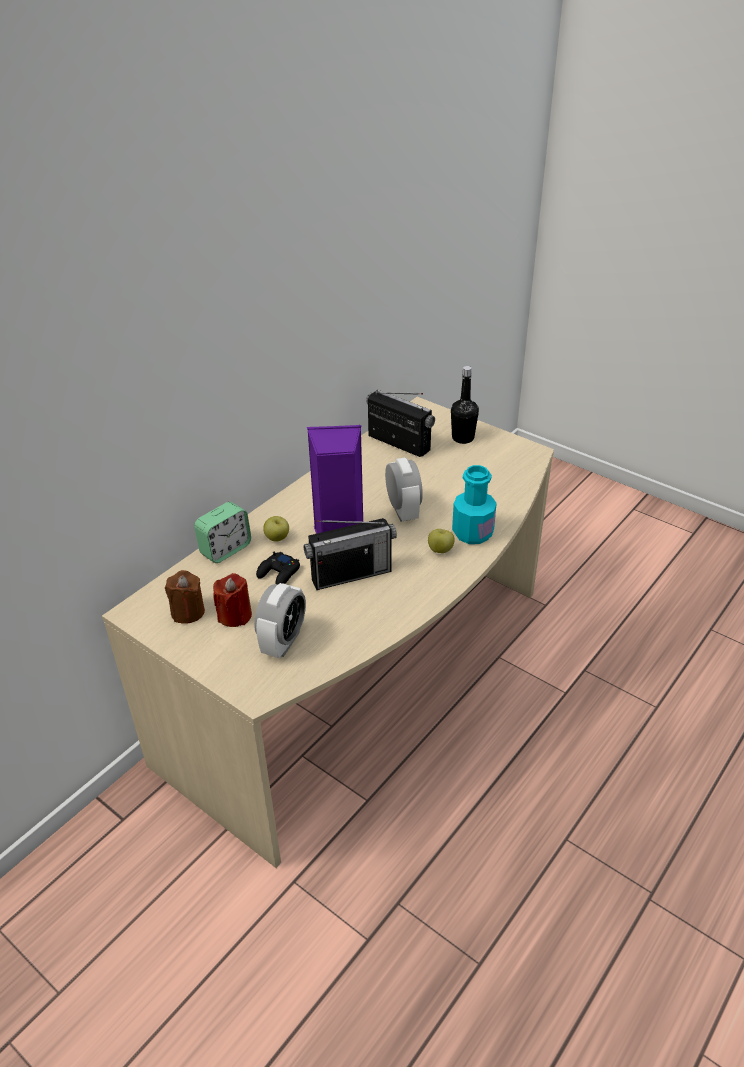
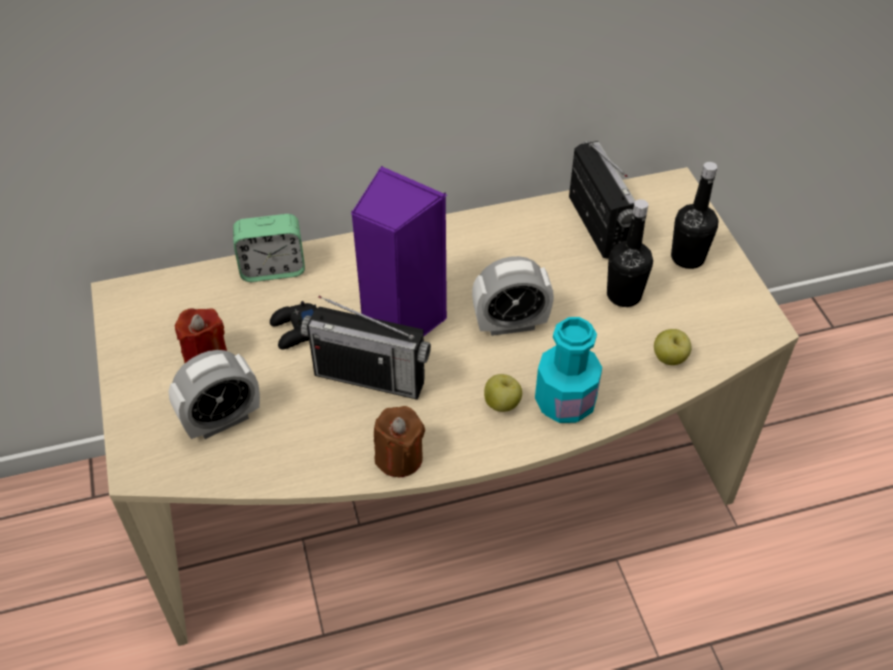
camera: 35 degrees right, 10 degrees up
brown candle [165,570,205,624] -> brown candle moved to [374,406,425,477]
apple [263,516,289,542] -> apple moved to [654,329,691,365]
alarm clock [385,457,423,522] -> alarm clock turned 60 degrees clockwise [472,256,554,336]
none -> black bottle [607,199,653,307]

